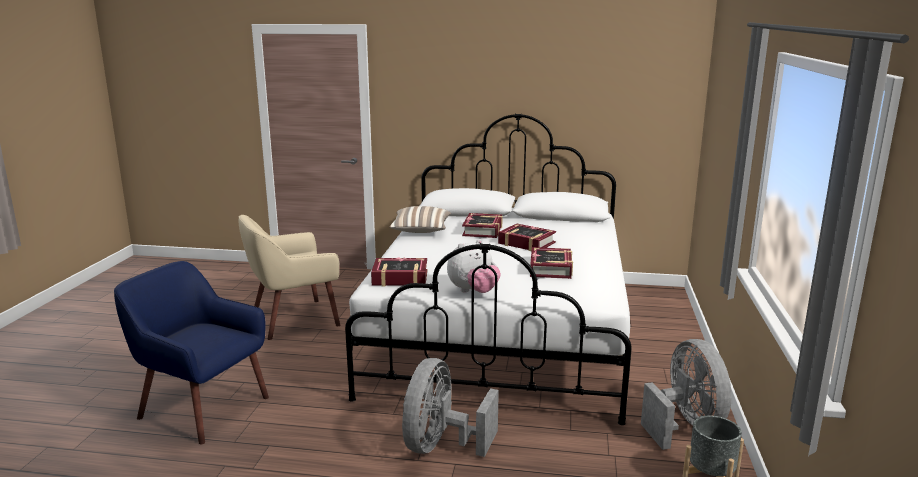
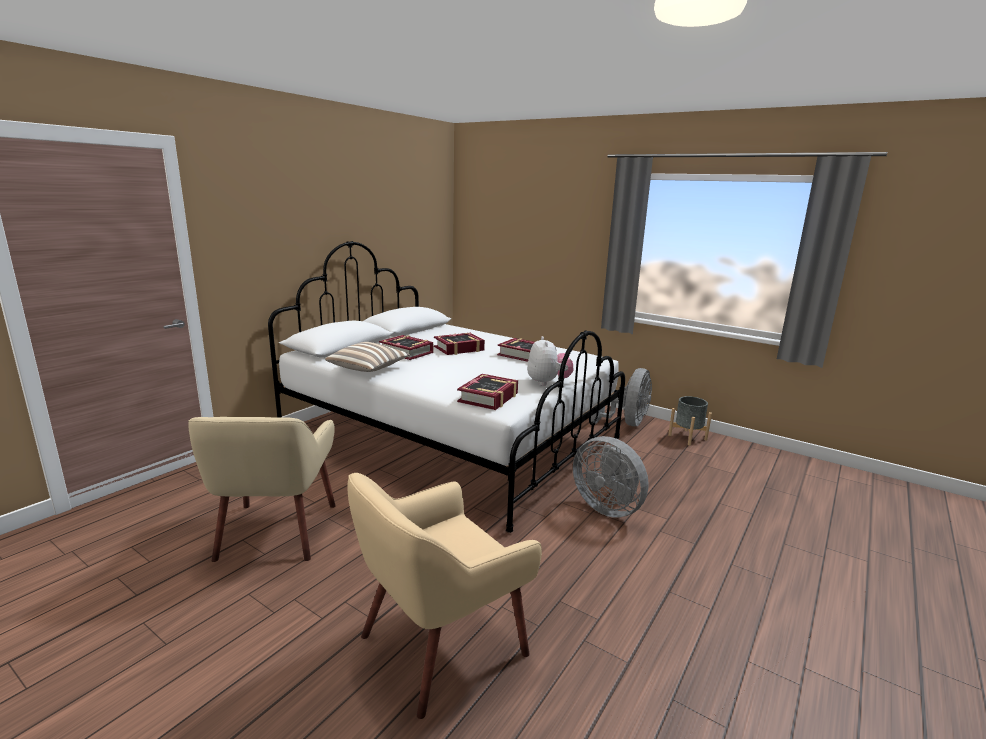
camera: 65 degrees left, 0 degrees up
blue armchair [114,261,269,444] -> beige armchair [347,473,542,719]
grey fan [641,339,732,450] -> grey fan turned 105 degrees clockwise [591,368,652,426]

